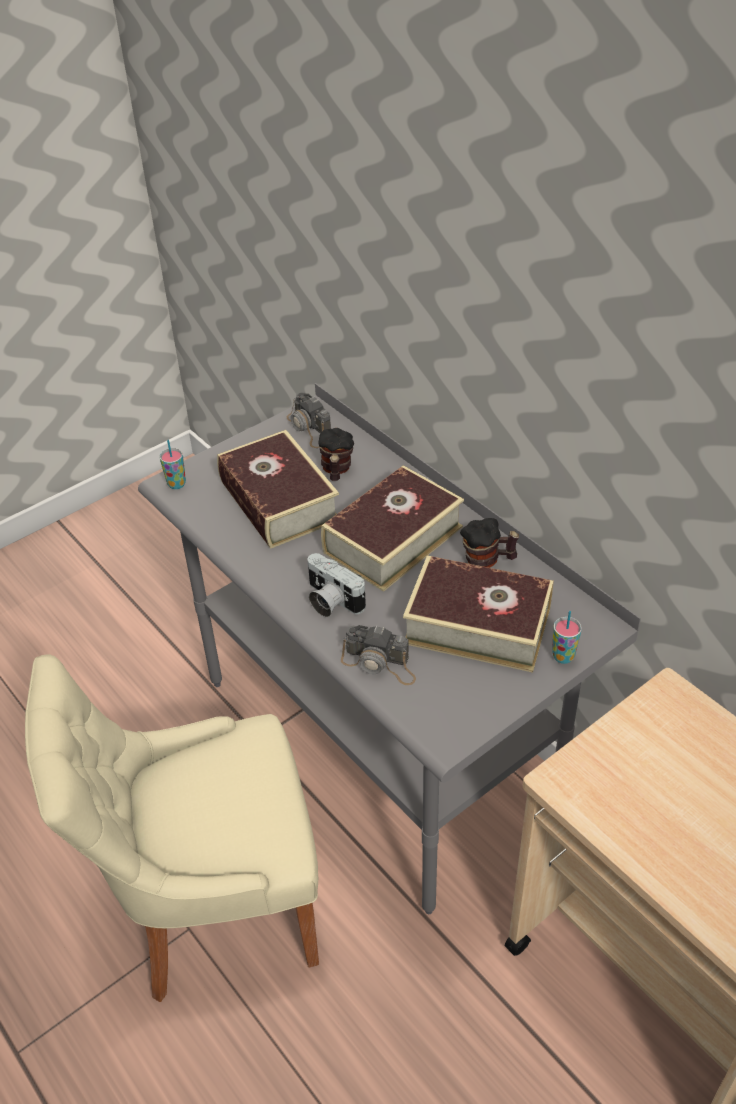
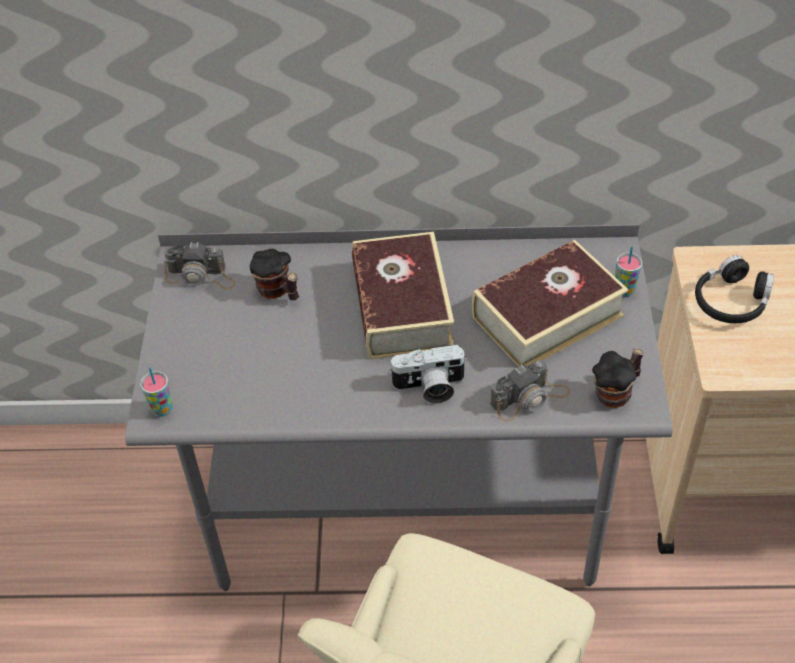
camera: 50 degrees left, 5 degrees up
book [217,430,339,549] -> none
mug [460,518,519,568] -> mug moved to [592,349,644,408]
none -> black headphones [695,255,774,323]

